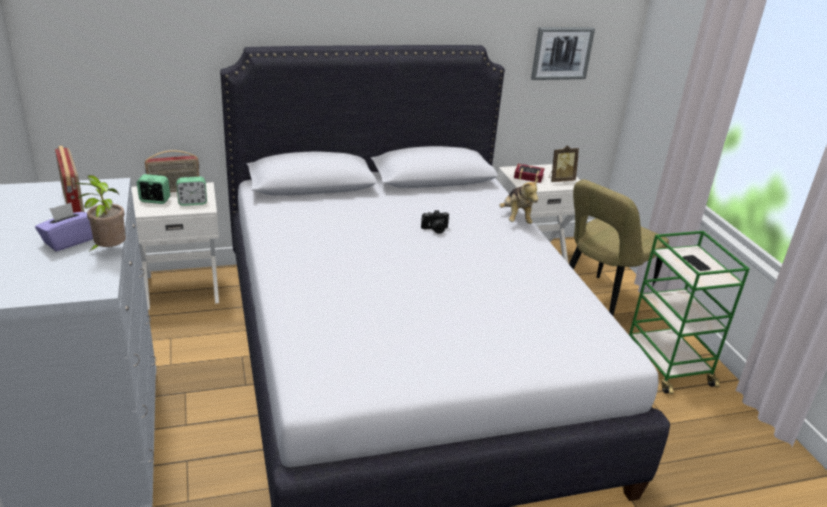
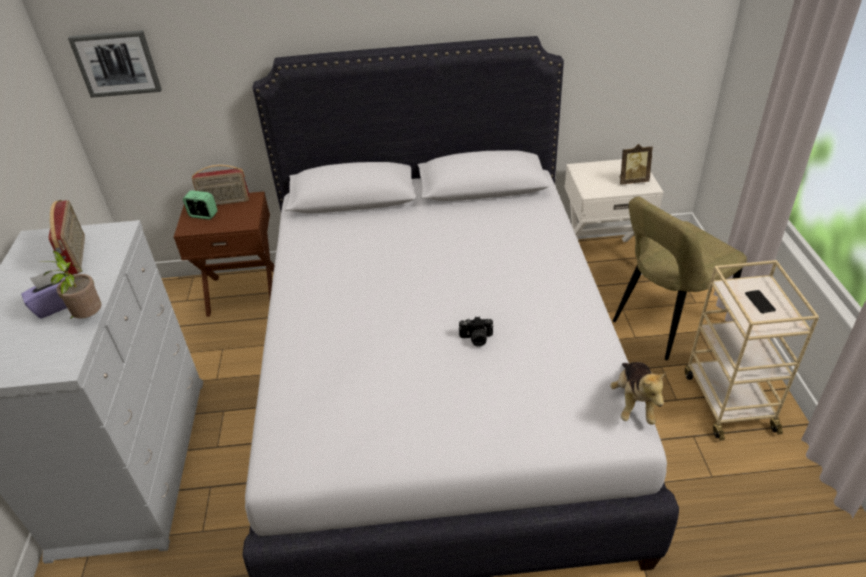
camera: 15 degrees right, 10 degrees up
white nightstand [131,182,219,310] -> brown nightstand [174,191,275,317]
alarm clock [177,177,207,206] -> none
camera [421,210,450,234] -> camera moved to [459,316,494,347]
plush toy [499,178,539,224] -> plush toy moved to [610,362,667,425]
book [514,164,545,183] -> none
picture [531,27,595,80] -> picture moved to [68,30,162,98]
green cart [629,231,750,394] -> beige cart [685,260,819,441]

